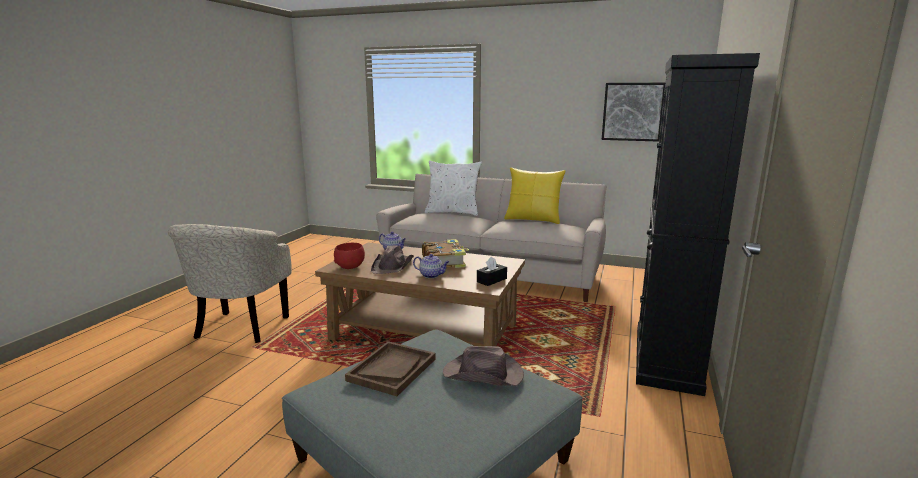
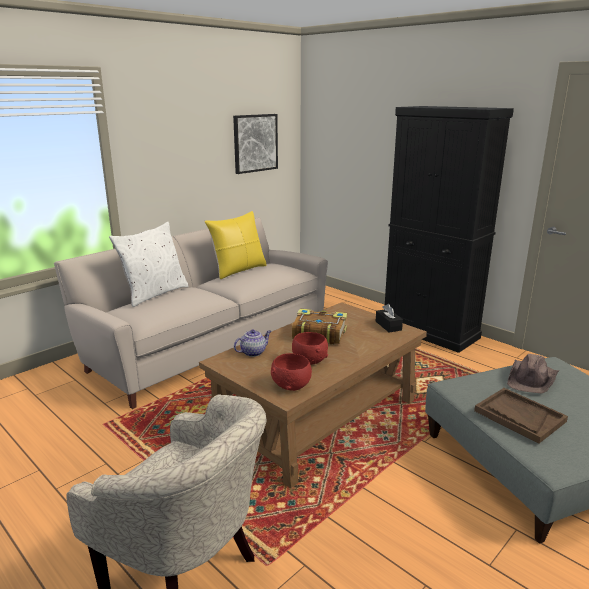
camera: 65 degrees left, 5 degrees up
brown hat [371,246,414,274] -> red bowl [292,332,328,365]
teapot [413,254,450,278] -> none

